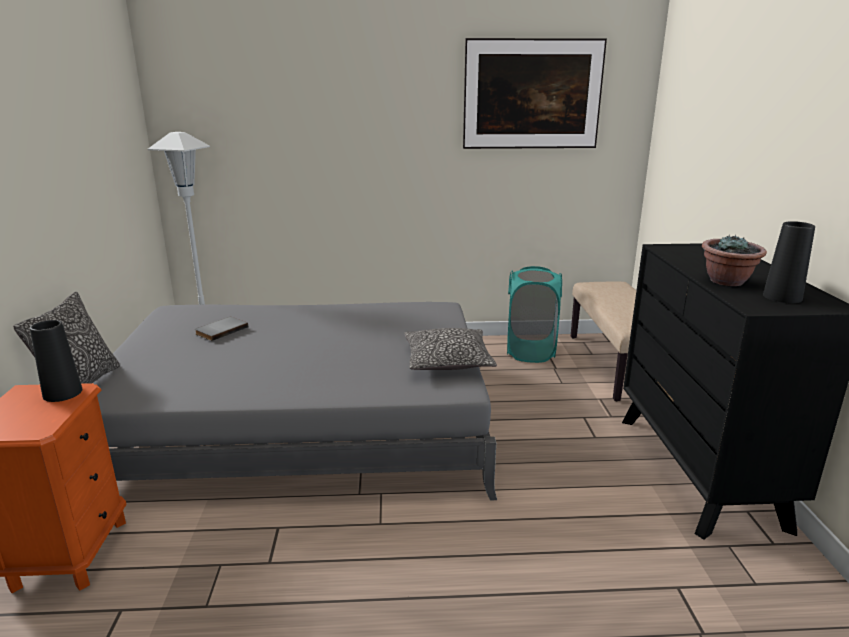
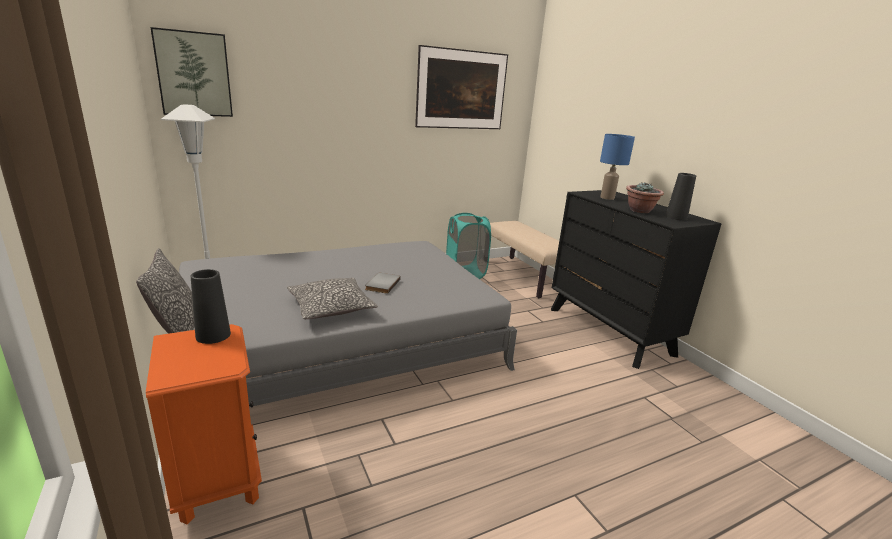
camera: 25 degrees left, 0 degrees up
grey book [195,317,248,341] -> grey book moved to [365,273,401,294]
pillow [404,328,497,370] -> pillow moved to [287,278,378,319]
none -> picture [150,27,233,117]
none -> blue table lamp [600,134,635,200]

